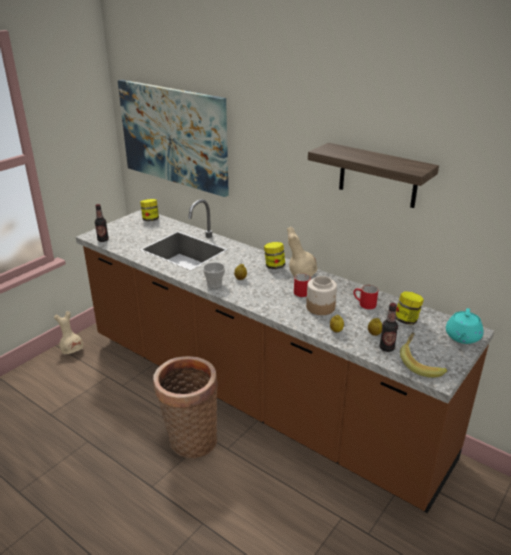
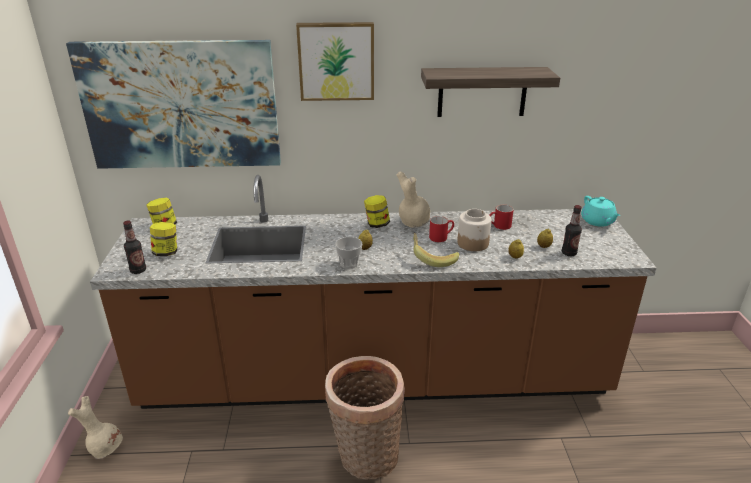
camera: 40 degrees left, 0 degrees up
jar [396,291,424,325] -> jar moved to [150,222,177,256]
banana [400,332,447,378] -> banana moved to [413,233,459,267]
none -> picture [296,22,374,101]

